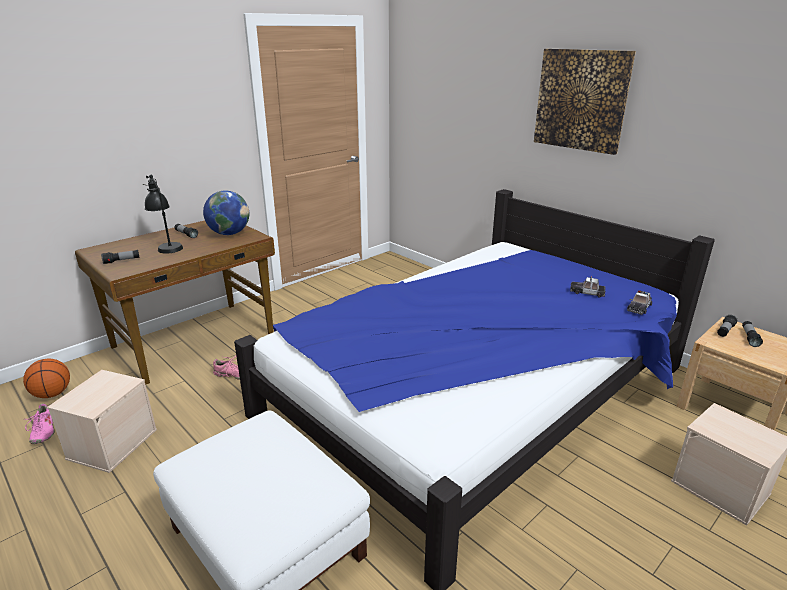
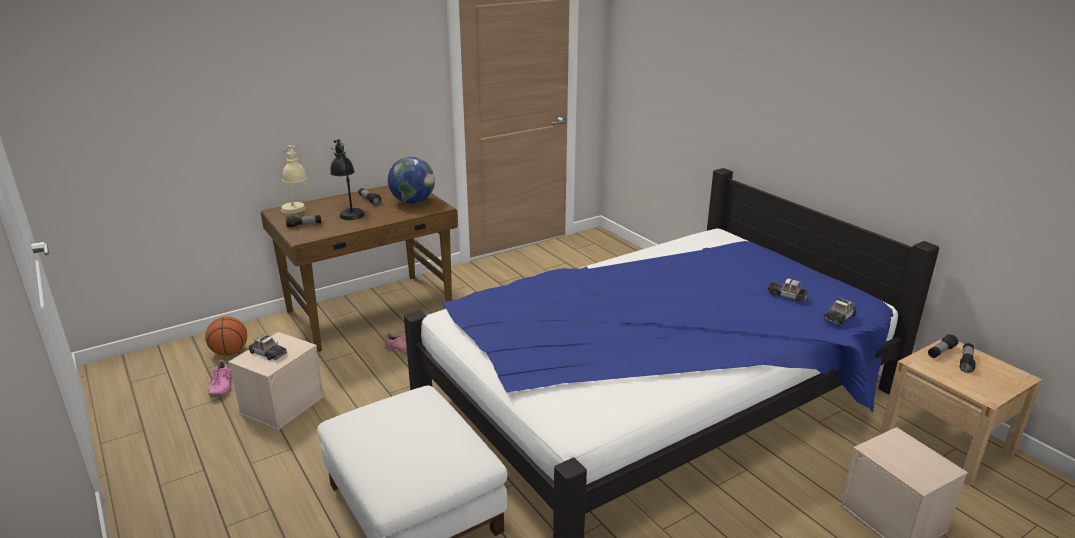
camera: 10 degrees right, 0 degrees up
picture [534,49,636,155] -> none
none -> toy car [249,335,287,360]
none -> beige table lamp [281,145,308,214]

